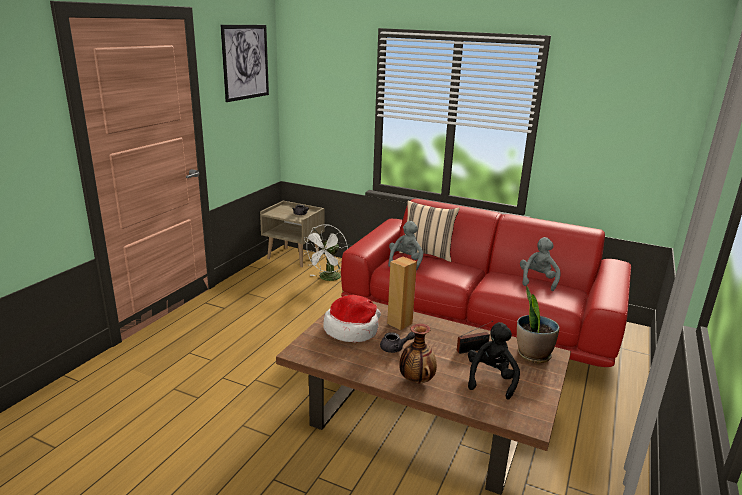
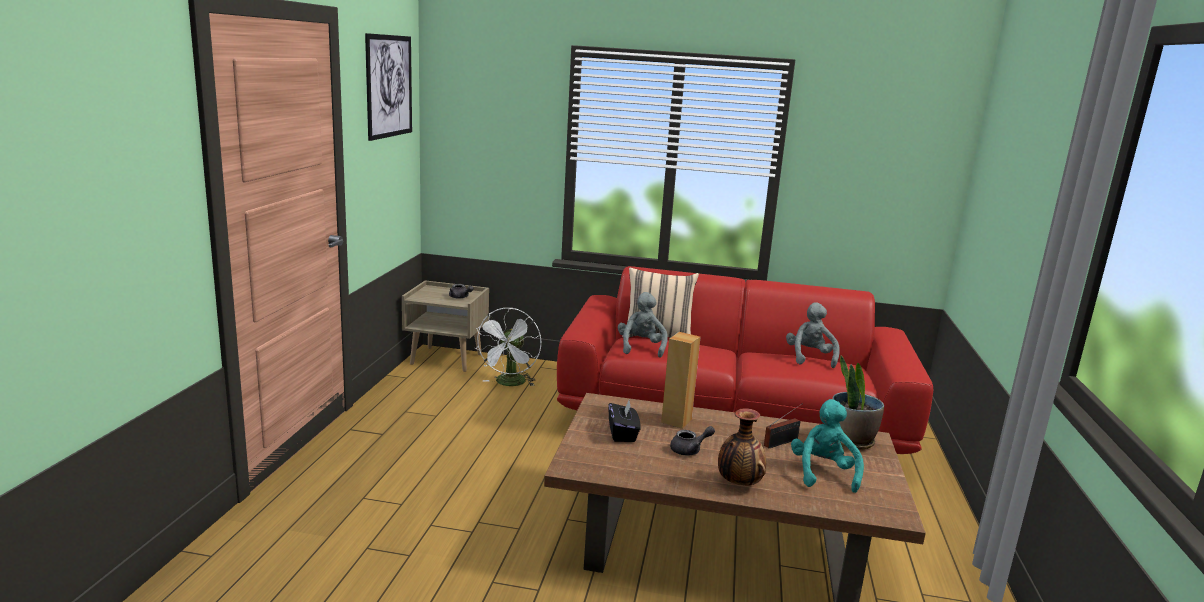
camera: 15 degrees left, 5 degrees down
hat [323,295,381,342] -> black tissue box [608,399,641,442]
black plush toy [468,322,520,400] -> turquoise plush toy [791,399,864,493]

